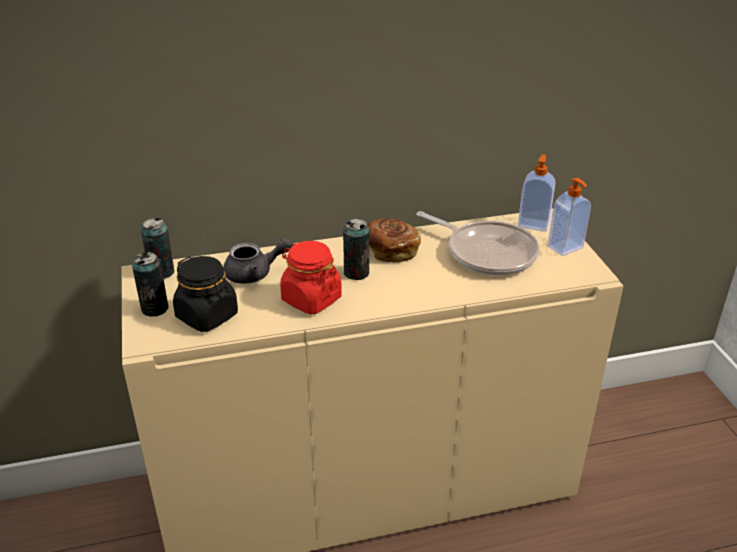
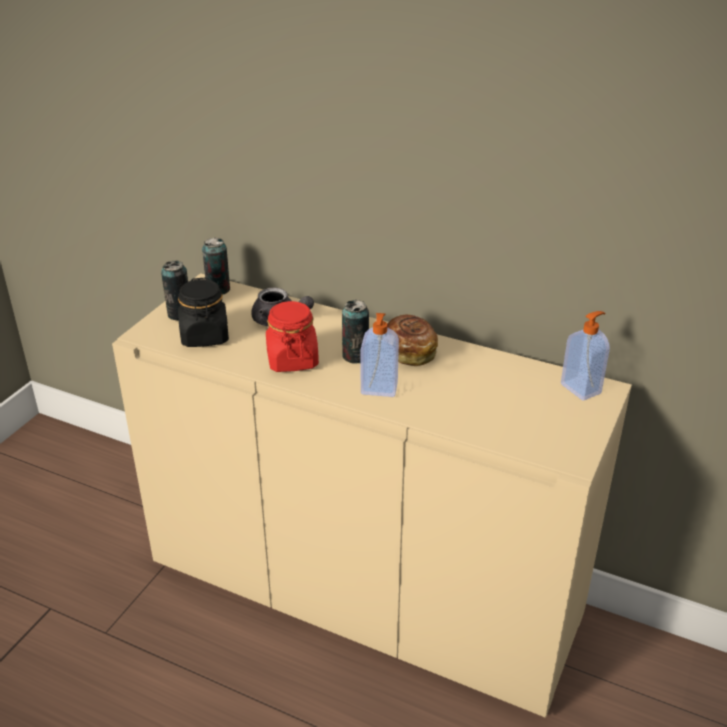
camera: 40 degrees right, 0 degrees up
frying pan [416,211,540,275] -> none
soap dispenser [548,178,591,256] -> soap dispenser moved to [361,313,399,397]

